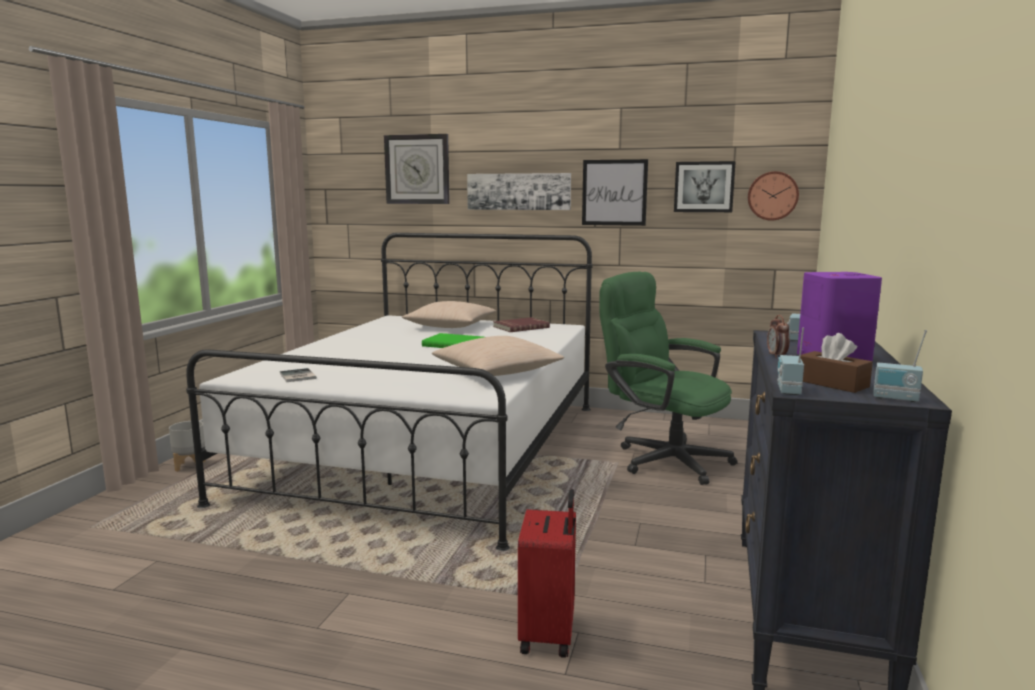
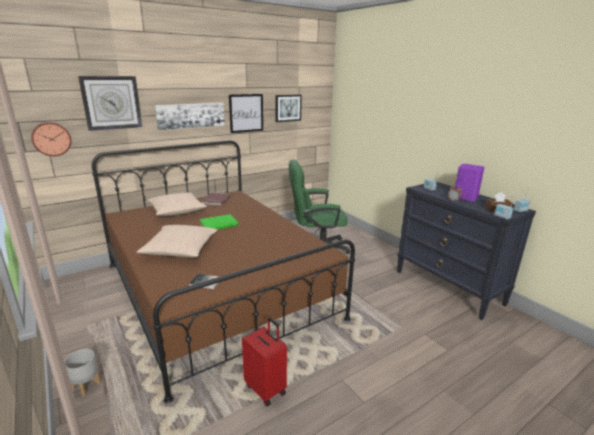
camera: 50 degrees left, 10 degrees up
white bed [186,233,593,551] -> brown bed [92,140,355,404]
beige pillow [432,336,564,376] -> beige pillow moved to [136,225,218,258]
red suitcase [518,489,576,658] -> red suitcase moved to [242,318,287,407]
wall clock [748,171,799,221] -> wall clock moved to [31,122,72,156]

